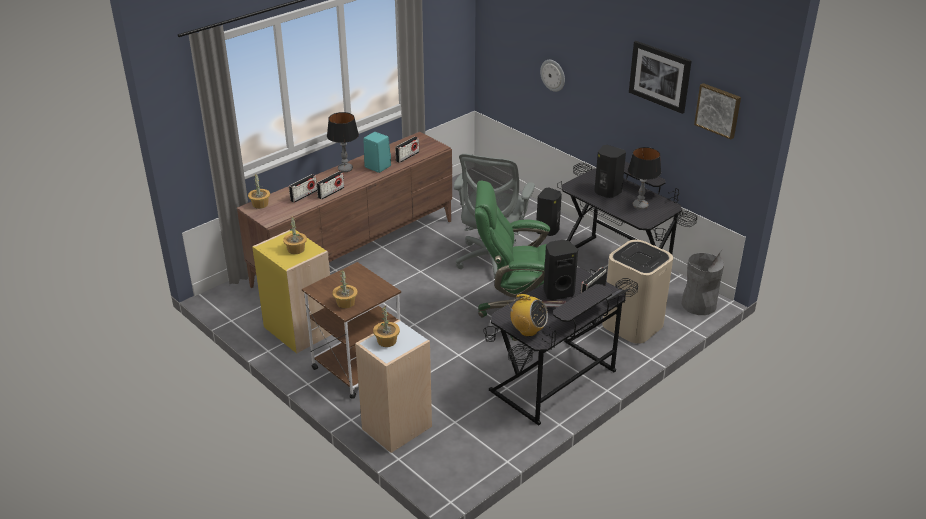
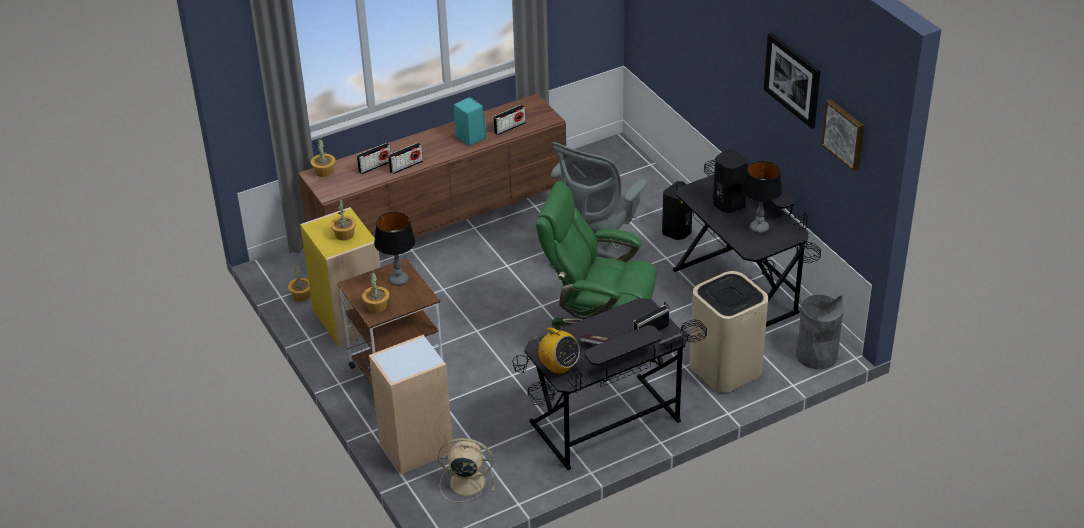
camera: 15 degrees right, 5 degrees up
table lamp [327,112,359,172] -> table lamp moved to [374,212,416,286]
potted plant [373,306,400,347] -> potted plant moved to [288,265,310,301]
wall clock [540,60,565,92] -> none
black speaker [543,240,578,300] -> none
none -> beige fan [438,438,494,502]

